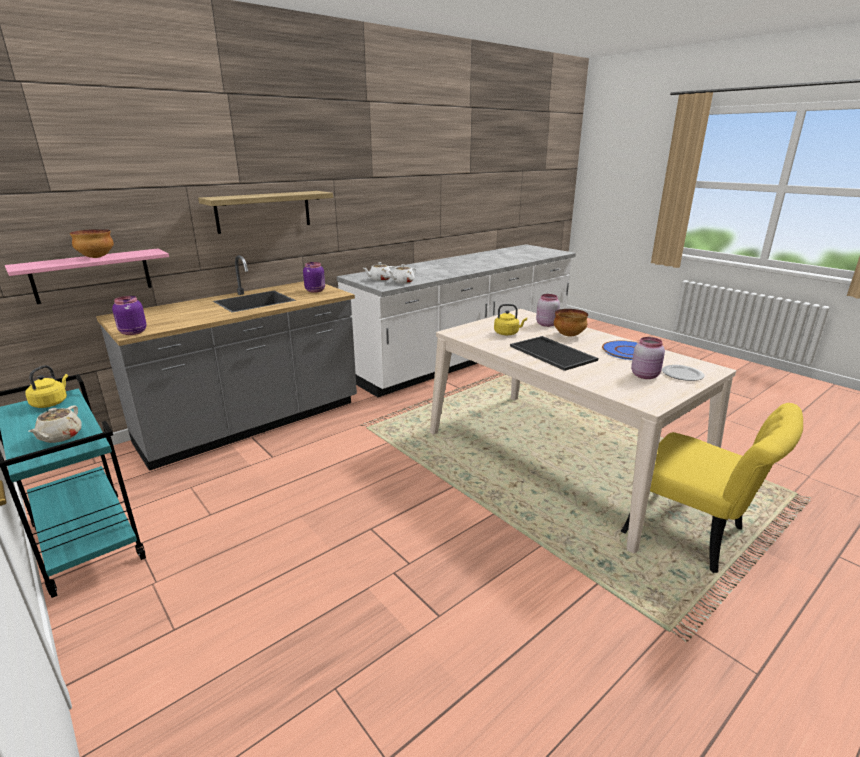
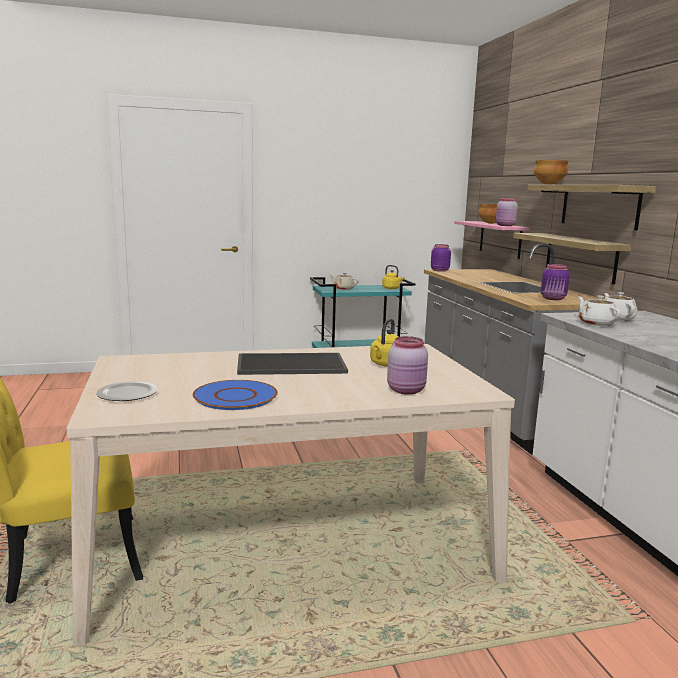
camera: 115 degrees right, 10 degrees down
bowl [554,309,588,337] -> bowl moved to [534,160,568,185]
pink jar [631,337,665,379] -> pink jar moved to [496,198,518,226]
none -> shelf [513,233,631,285]

